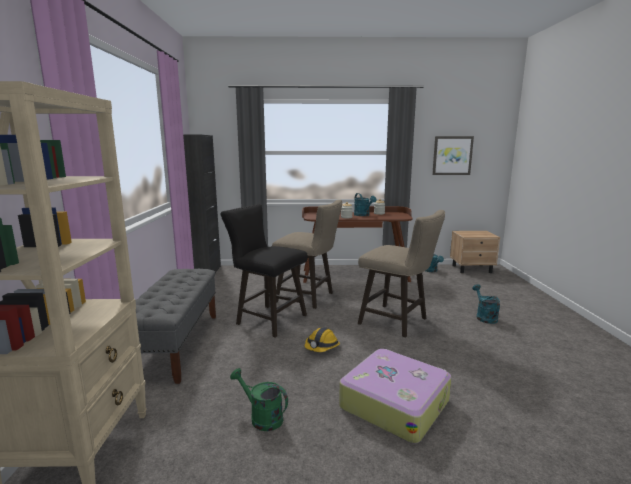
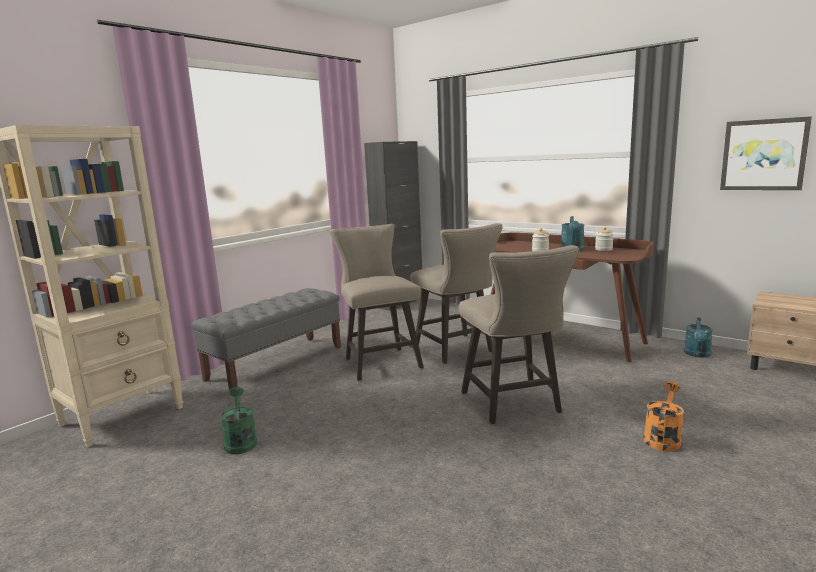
camera: 40 degrees right, 0 degrees up
black stool [220,204,307,337] -> beige stool [330,224,424,381]
hard hat [304,327,340,352] -> none
suitcase [339,349,451,444] -> none
turquoise watering can [472,284,500,324] -> orange watering can [643,381,684,452]

